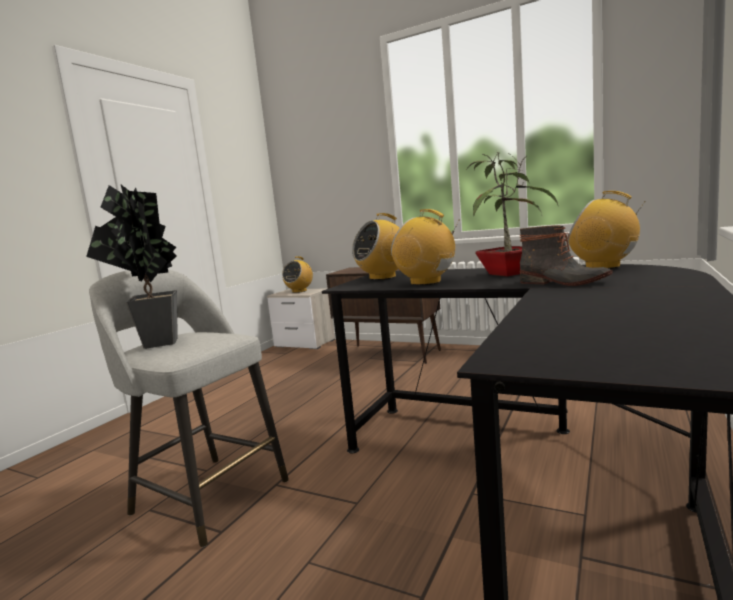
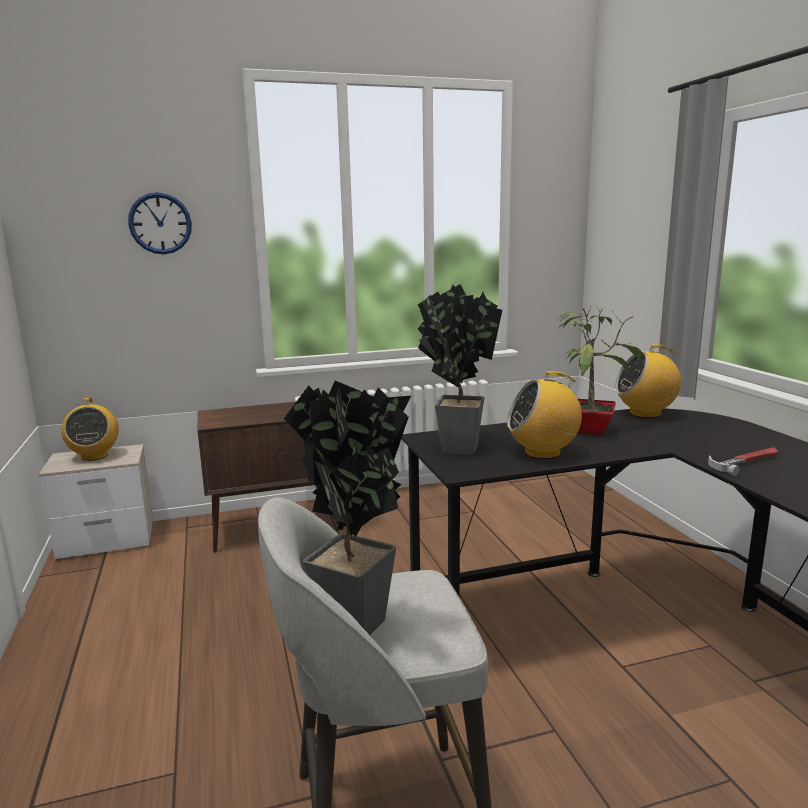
camera: 45 degrees left, 5 degrees up
radio [352,213,400,280] -> potted plant [418,284,502,455]
boot [520,225,613,286] -> none
none -> wall clock [128,192,192,254]
none -> hammer [708,447,778,476]

